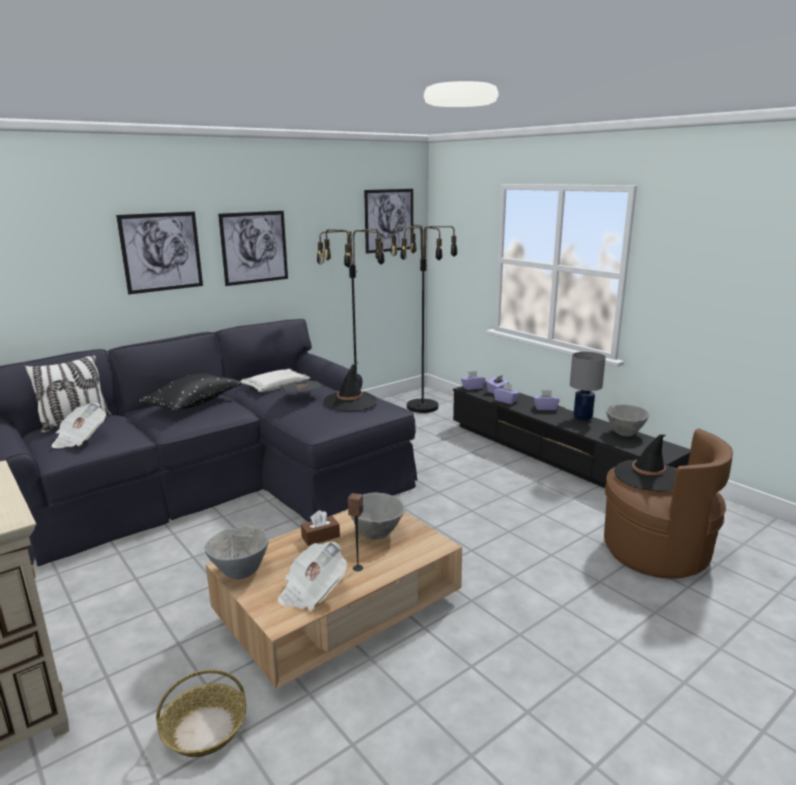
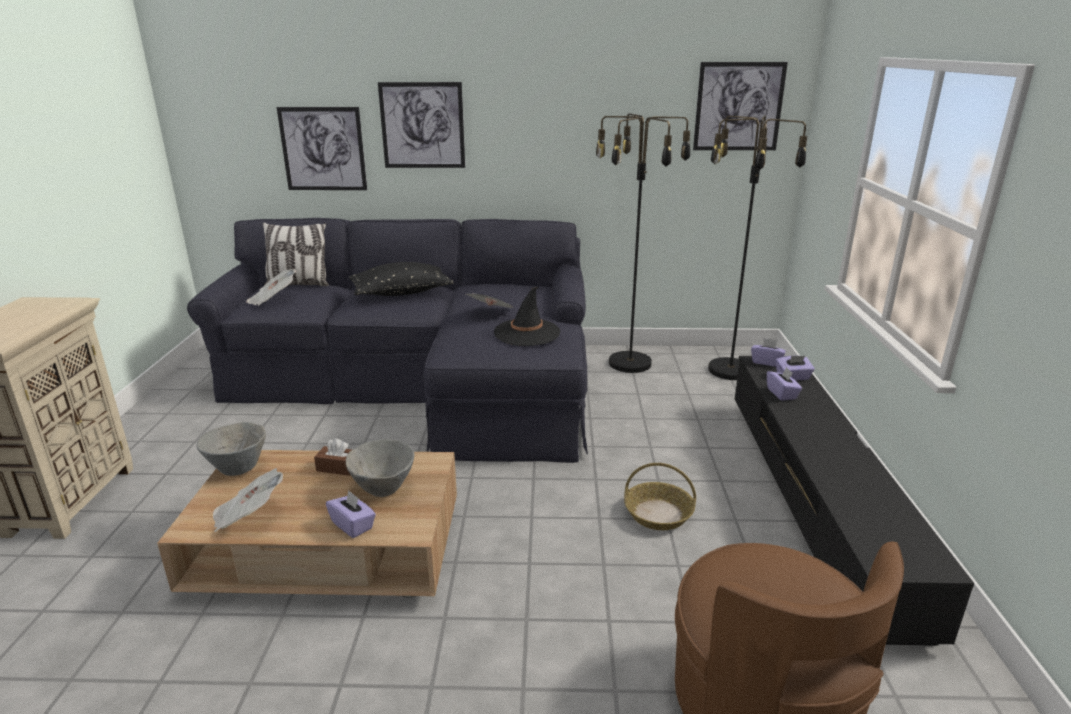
camera: 40 degrees right, 5 degrees up
basket [156,669,246,757] -> basket moved to [624,463,696,530]
picture [218,211,288,286] -> picture moved to [277,107,367,190]
white pillow [240,369,310,392] -> none
speaker [348,493,363,571] -> none
purple tissue box [533,390,560,410] -> purple tissue box moved to [326,490,376,538]
grey table lamp [570,352,606,420] -> none
grey bowl [606,404,650,437] -> none
black hat [614,435,676,491] -> none

